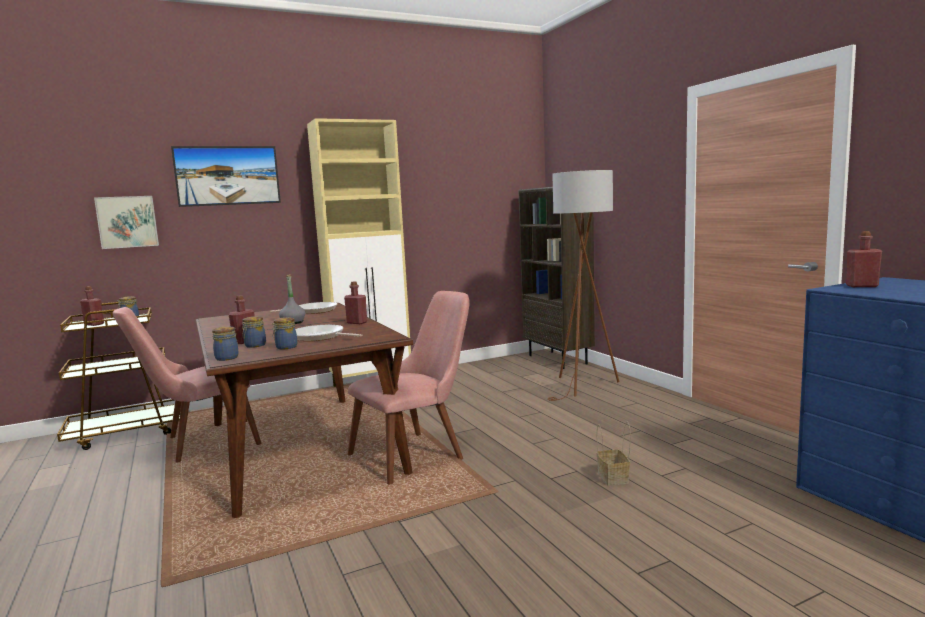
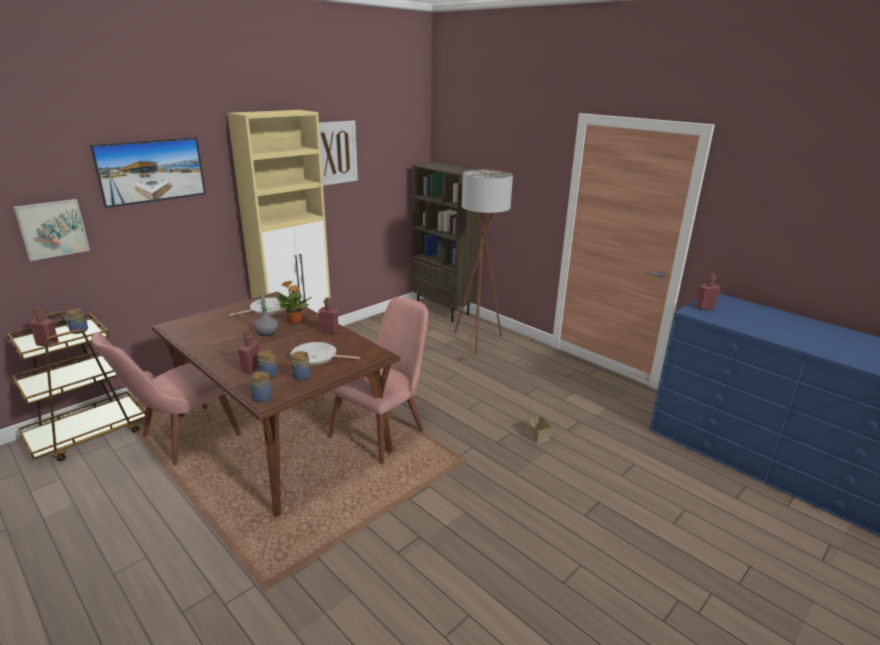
camera: 20 degrees left, 15 degrees up
none -> potted plant [276,281,312,324]
none -> picture [319,120,358,186]

